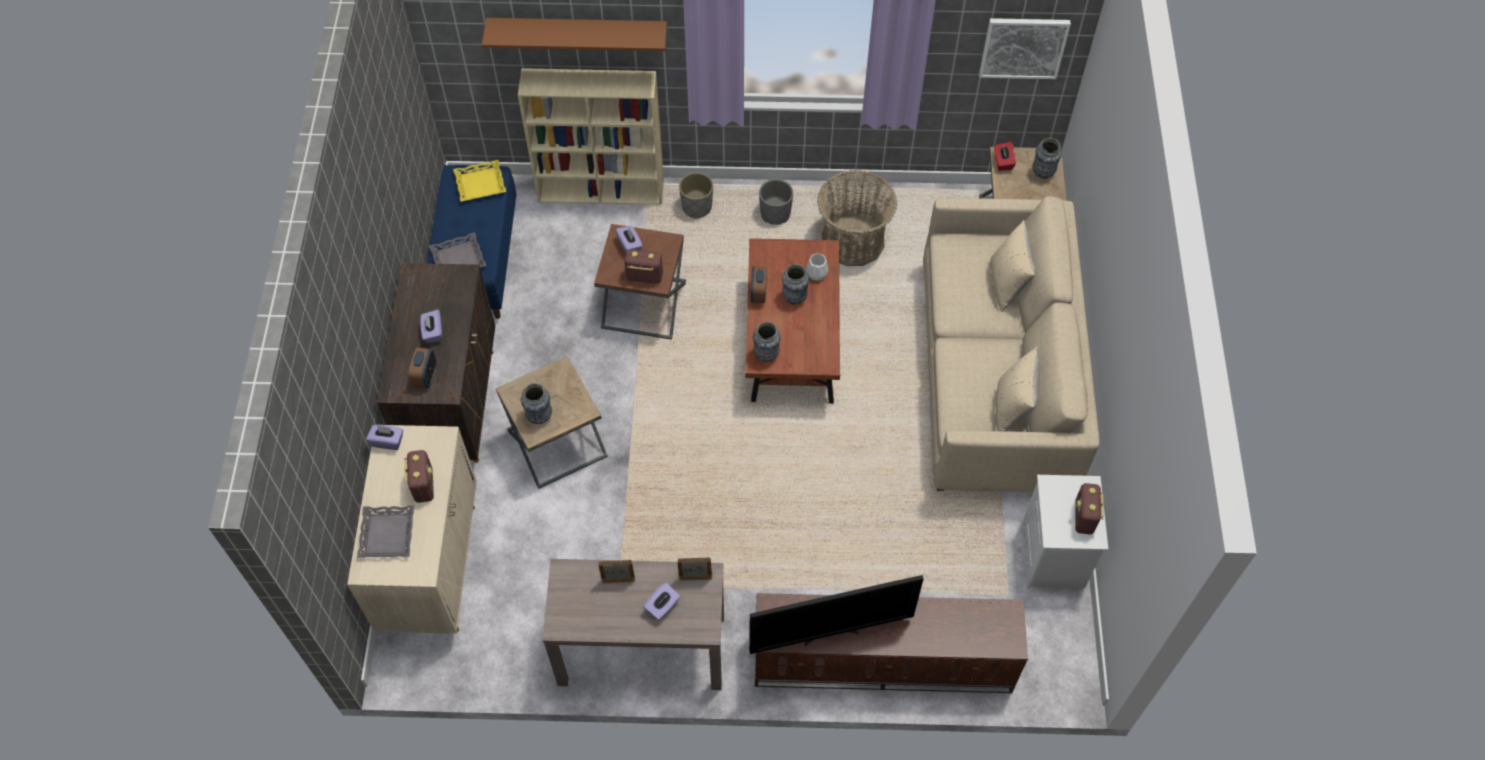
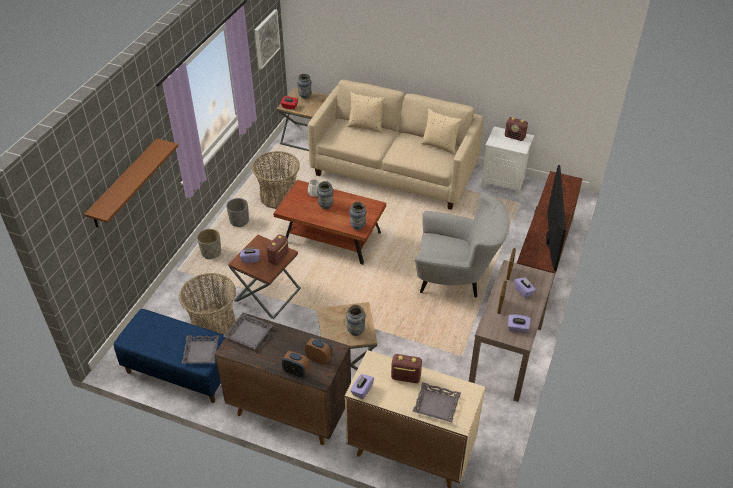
camera: 70 degrees left, 15 degrees down
purple tissue box [420,310,442,343] -> purple tissue box moved to [508,314,531,333]
yellow tray [453,160,506,202] -> none
beige bookcase [518,68,664,205] -> none
alarm clock [751,267,767,303] -> alarm clock moved to [282,351,310,379]
none -> basket [179,273,236,335]
none -> grey tray [224,313,273,349]
none -> grey armchair [415,192,510,297]

